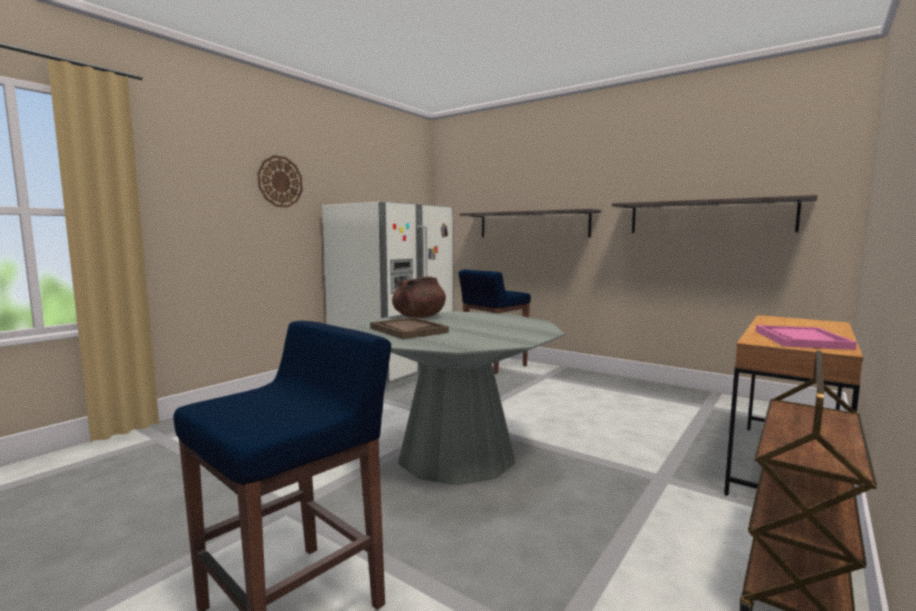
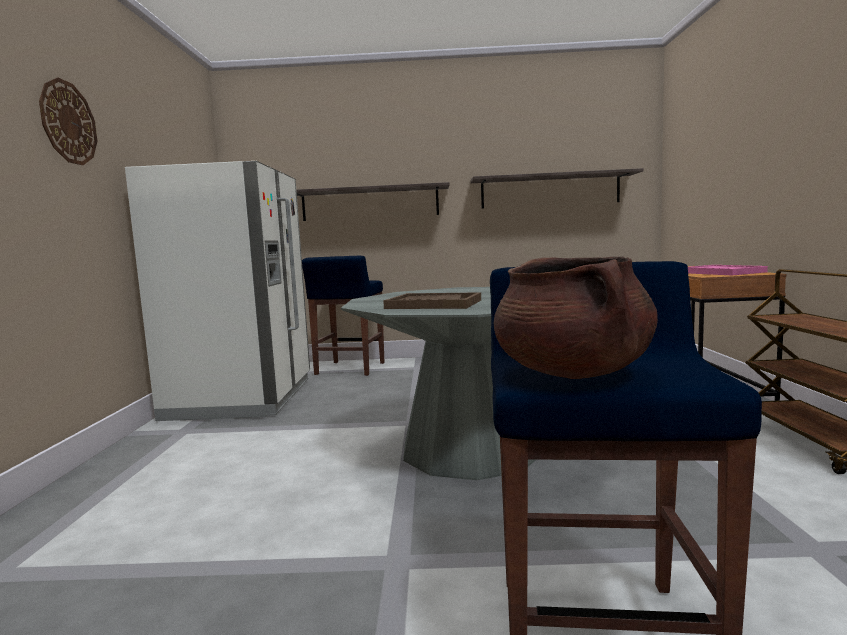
camera: 35 degrees left, 0 degrees up
brown cooking pot [392,276,446,318] -> brown cooking pot moved to [494,256,658,379]

